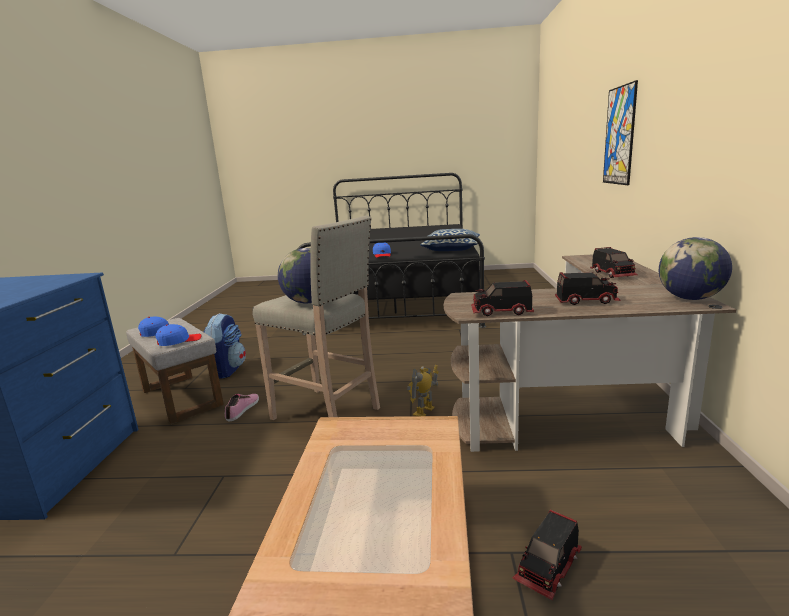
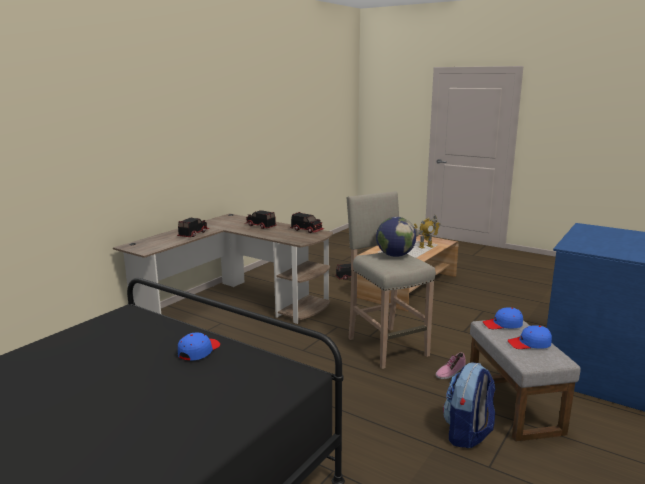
camera: 150 degrees left, 0 degrees up
toy robot [407,365,439,416] -> toy robot moved to [414,215,440,249]
pillow [420,229,480,251] -> none
picture [603,80,638,185] -> none
globe [659,237,732,300] -> none

